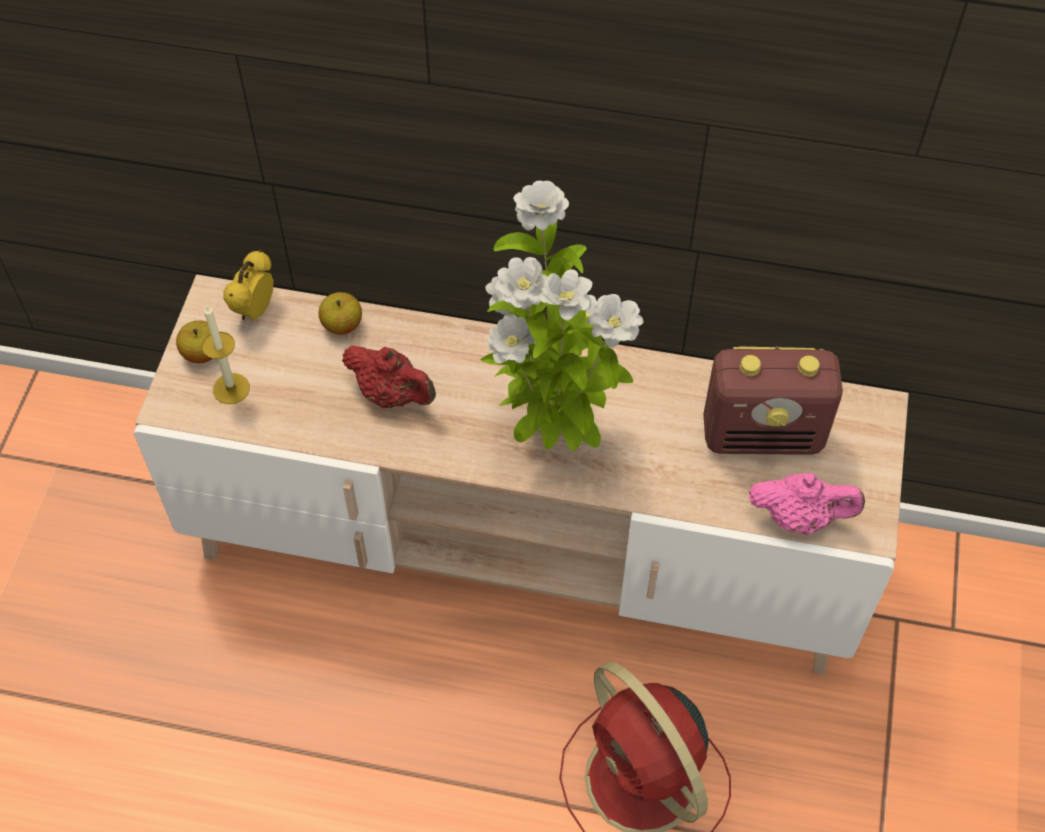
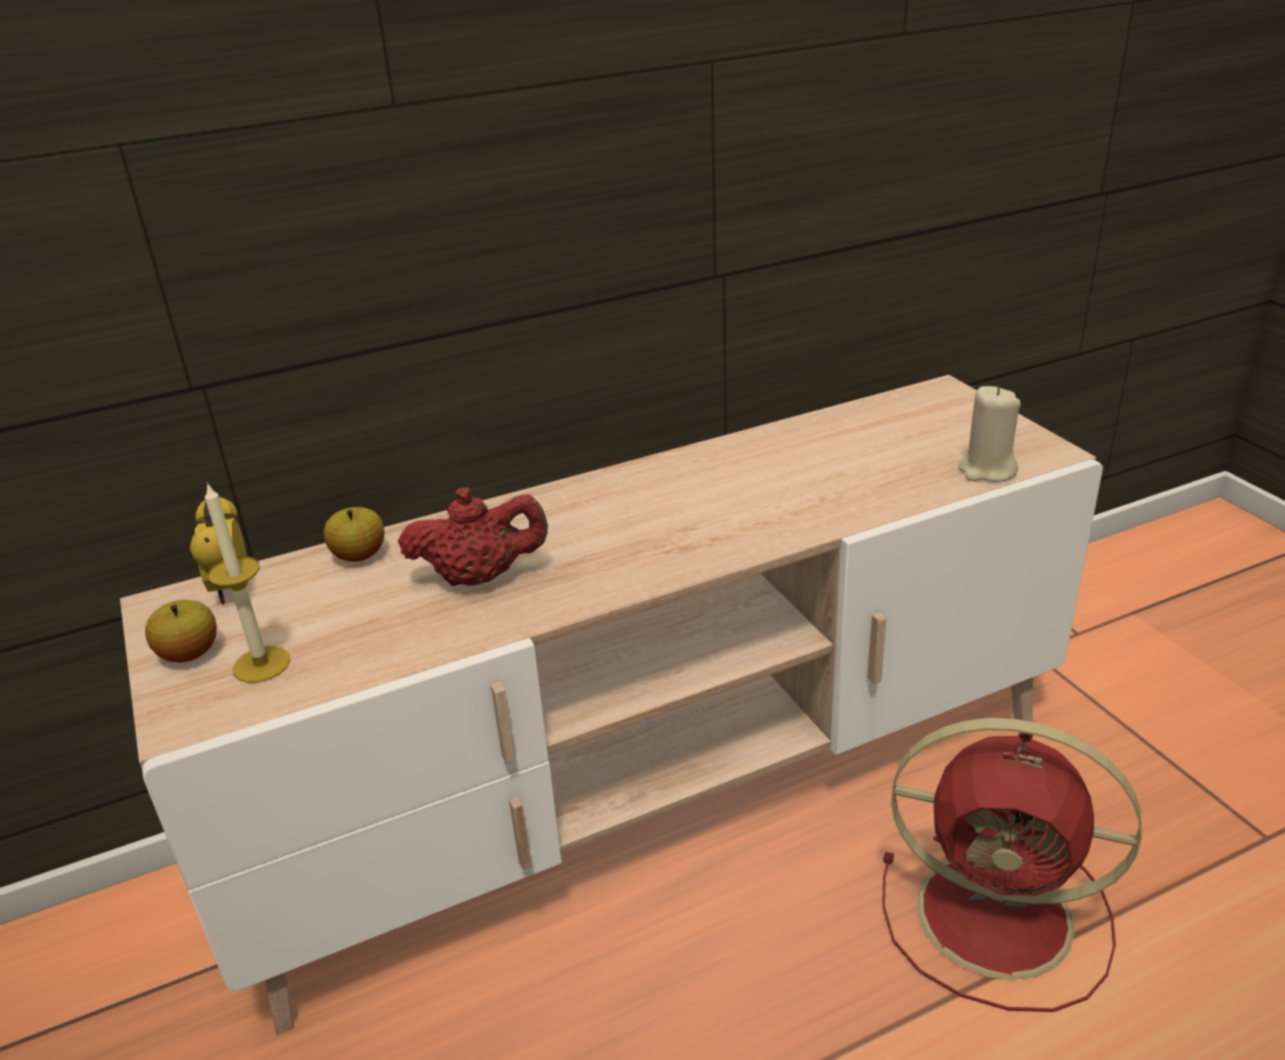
camera: 35 degrees left, 25 degrees down
potted plant [481,181,643,451] -> none
radio [703,346,843,455] -> none
pink teapot [749,473,865,535] -> beige candle [958,386,1021,482]

